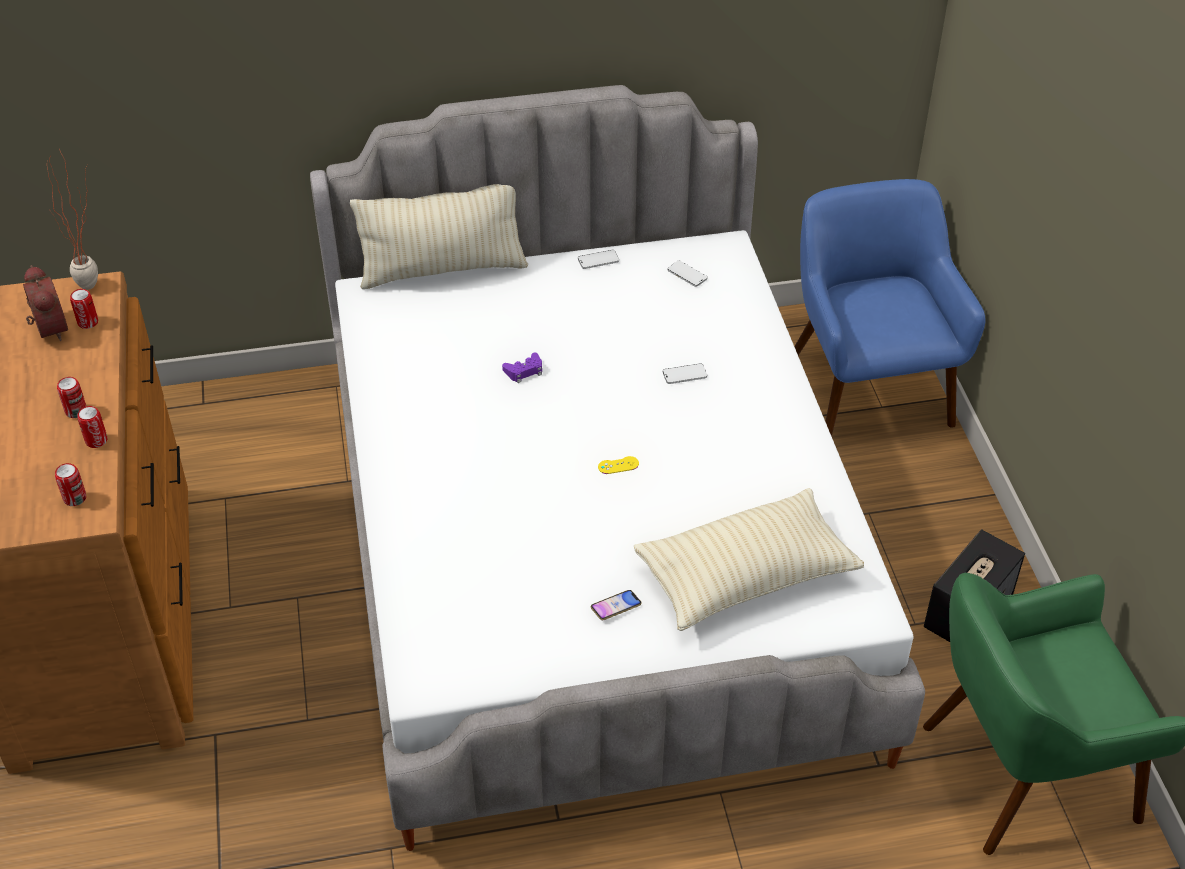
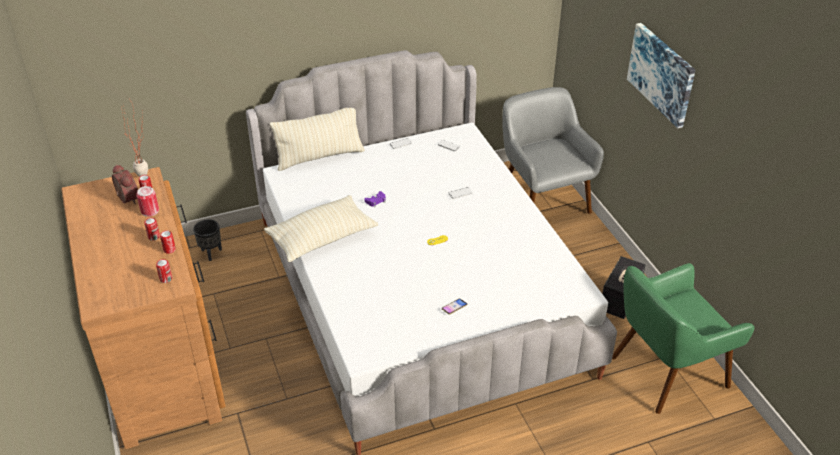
camera: 10 degrees left, 5 degrees down
beige pillow [634,488,864,631] -> beige pillow moved to [264,195,378,262]
blue armchair [794,179,986,436] -> grey armchair [502,87,604,214]
none -> can [136,186,159,217]
none -> black planter [193,219,222,261]
none -> picture [627,23,695,128]

